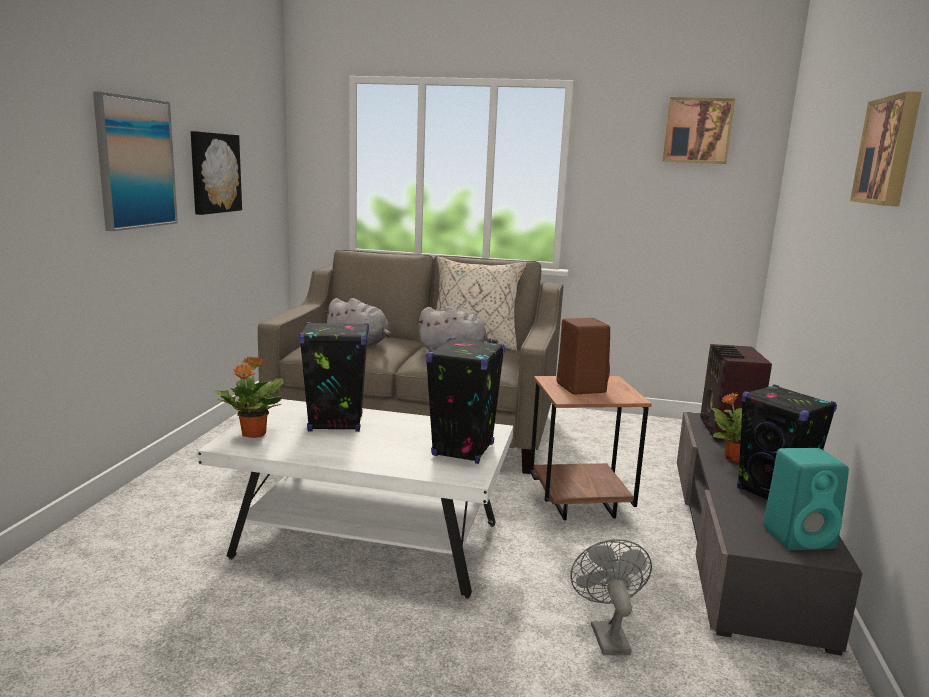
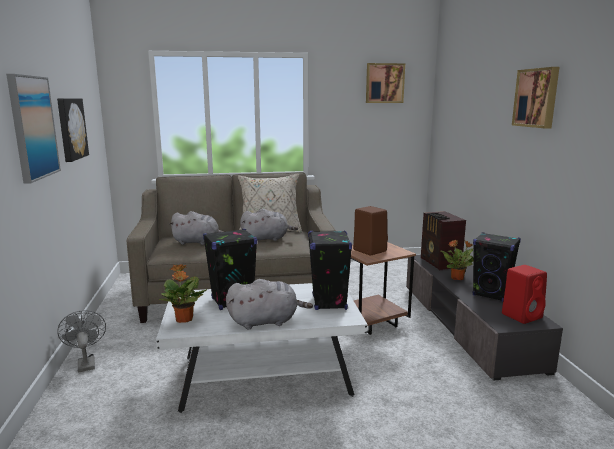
camera: 20 degrees left, 0 degrees up
grey fan [570,539,652,655] -> grey fan moved to [57,310,106,373]
turquoise speaker [763,448,849,550] -> red speaker [502,265,547,324]
none -> grey plush toy [226,279,313,329]

